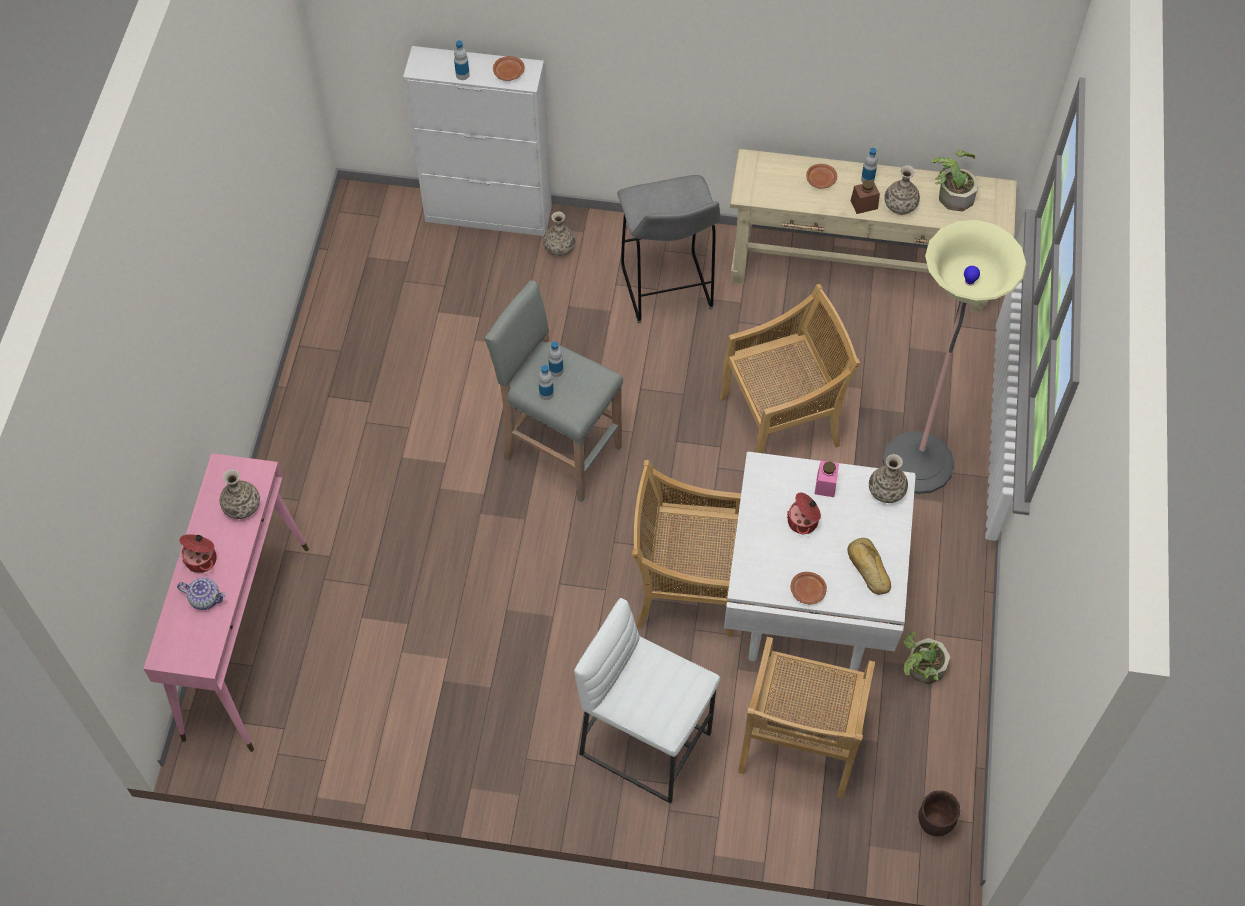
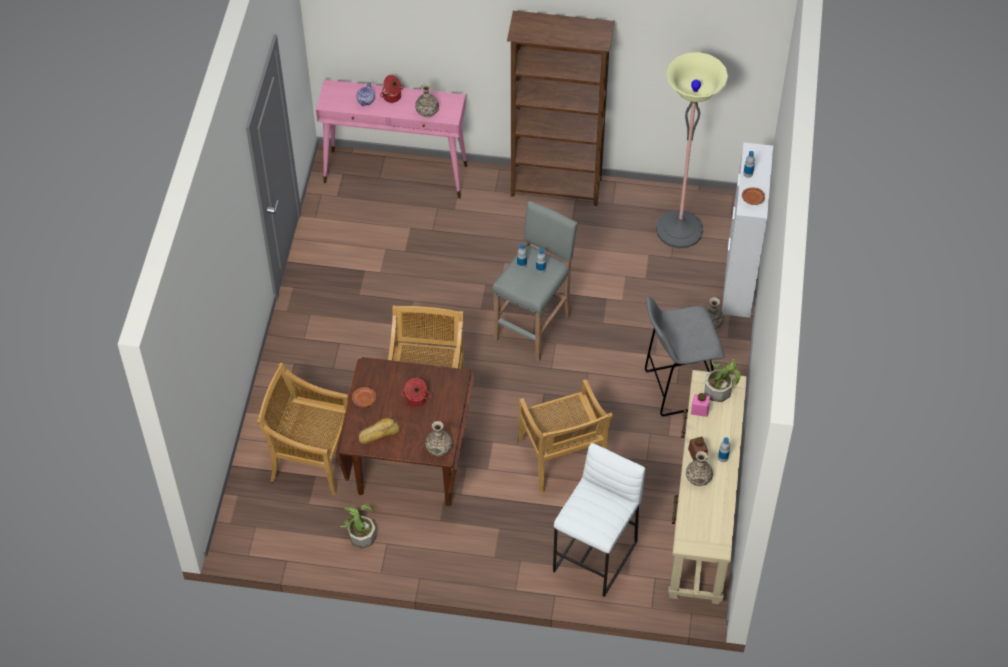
camera: 90 degrees right, 5 degrees down
white stool [574,598,720,804] -> white stool moved to [553,443,645,597]
white dining table [724,452,916,671] -> brown dining table [336,357,475,506]
brown plate [806,164,837,189] -> none
pink jar [815,461,839,497] -> pink jar moved to [691,393,710,417]
floor lamp [883,220,1027,494] -> floor lamp moved to [656,52,728,248]
brown planter [918,791,960,836] -> none
potted plant [932,150,978,211] -> potted plant moved to [704,359,741,402]
none -> brown bookcase [507,11,614,206]

